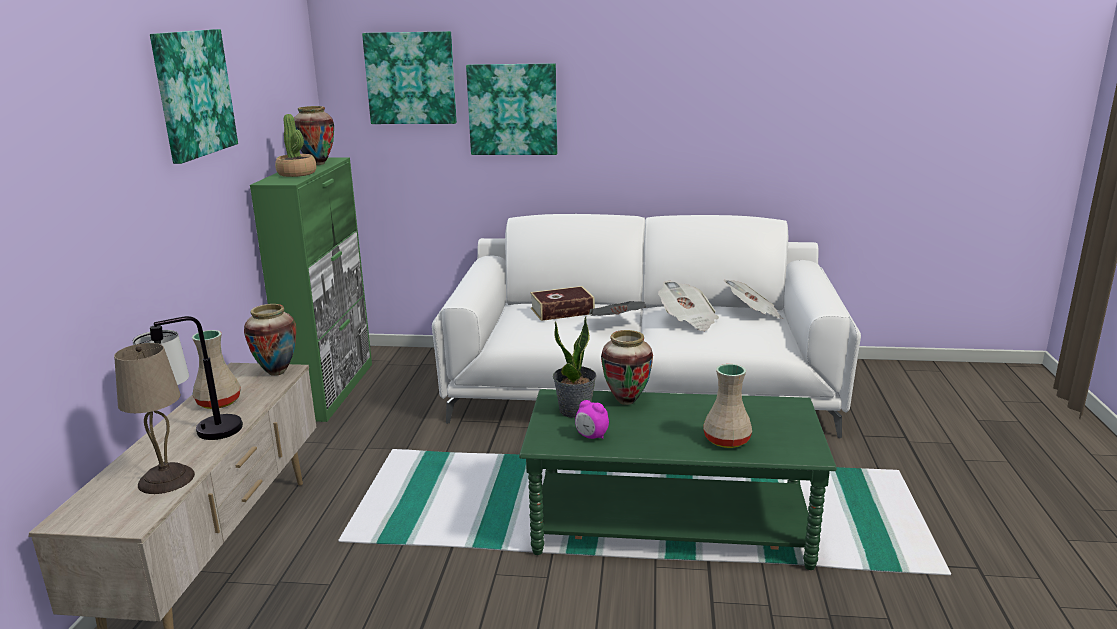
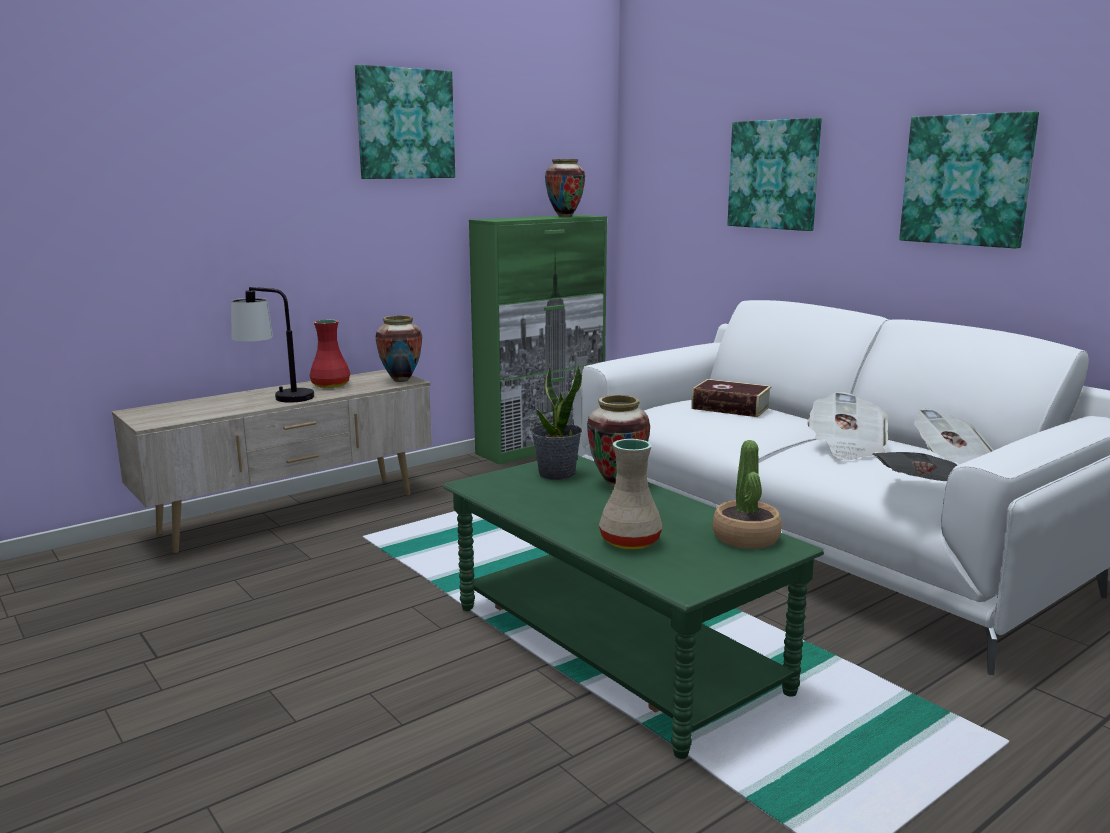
camera: 45 degrees right, 5 degrees down
beige table lamp [114,343,195,494] -> none
beige vase [192,330,241,409] -> red vase [310,320,350,388]
potted plant [275,114,316,177] -> potted plant moved to [712,440,782,549]
picture [362,31,457,124] -> picture moved to [899,111,1039,249]
alarm clock [575,400,609,439] -> none
newspaper [589,301,646,316] -> newspaper moved to [873,452,958,481]

